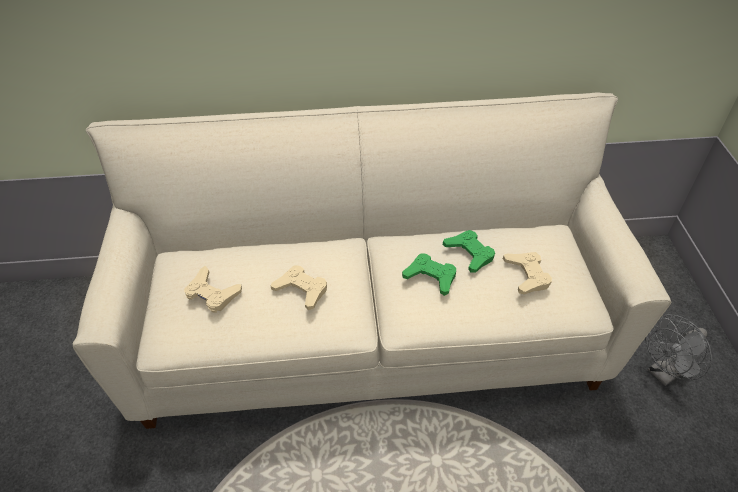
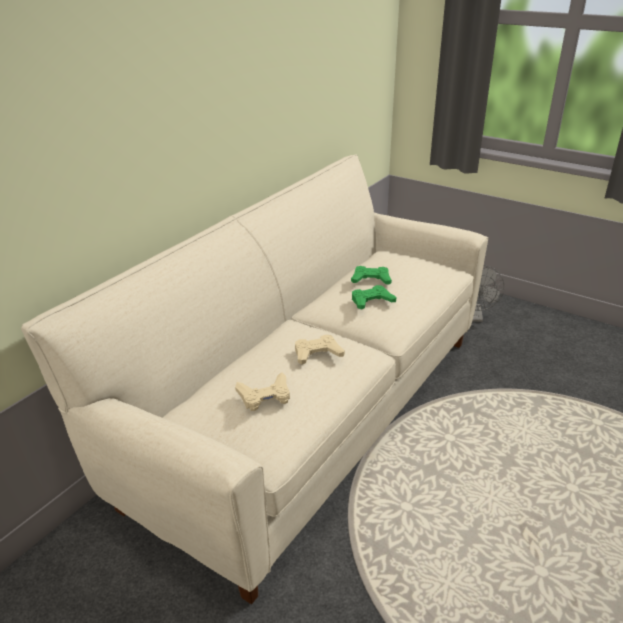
camera: 50 degrees left, 15 degrees down
beige game controller [503,252,552,294] -> none

